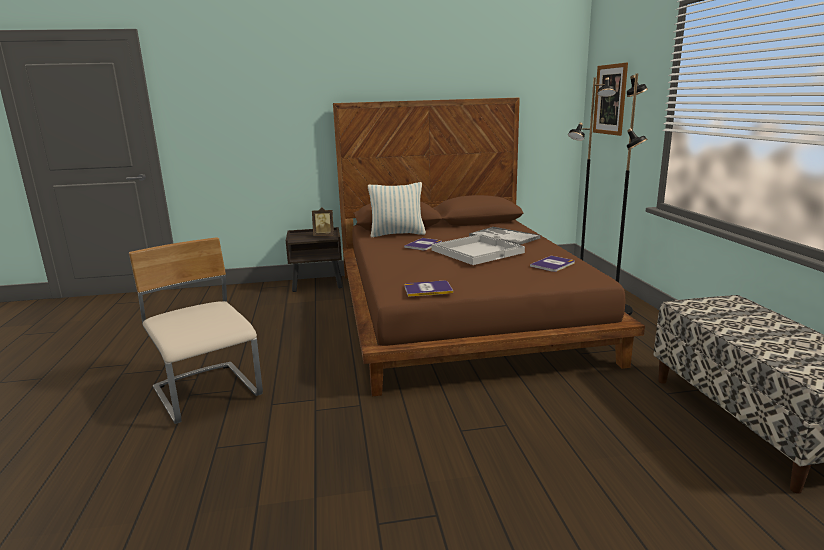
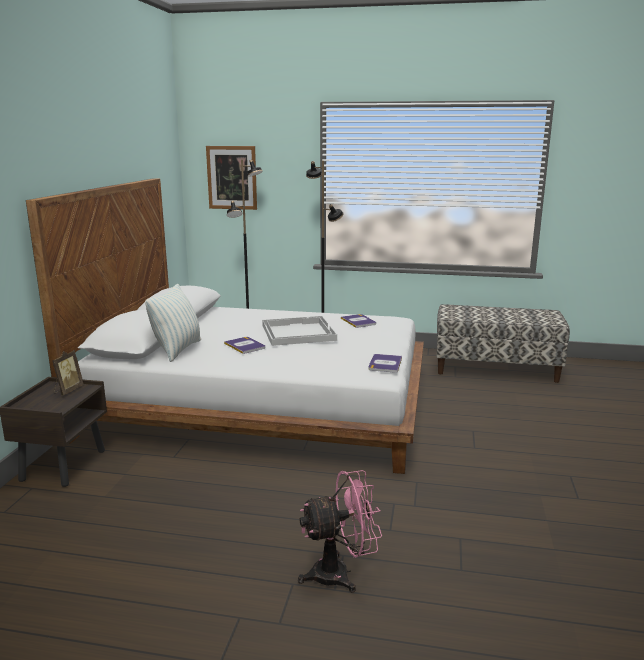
camera: 70 degrees left, 0 degrees up
beige chair [129,237,263,424] -> pink fan [298,470,382,593]
brown bed [333,98,645,396] -> white bed [26,178,424,474]
tray [469,227,541,245] -> none

